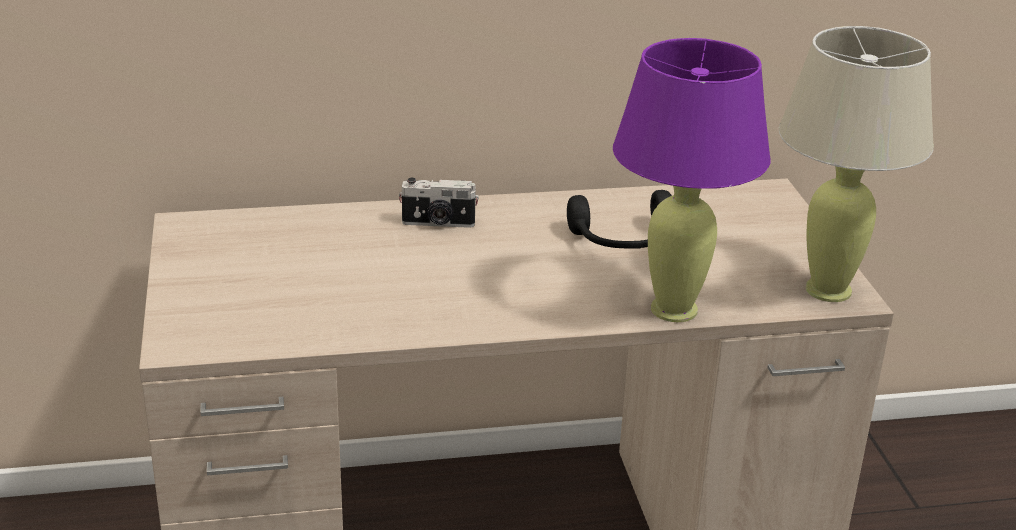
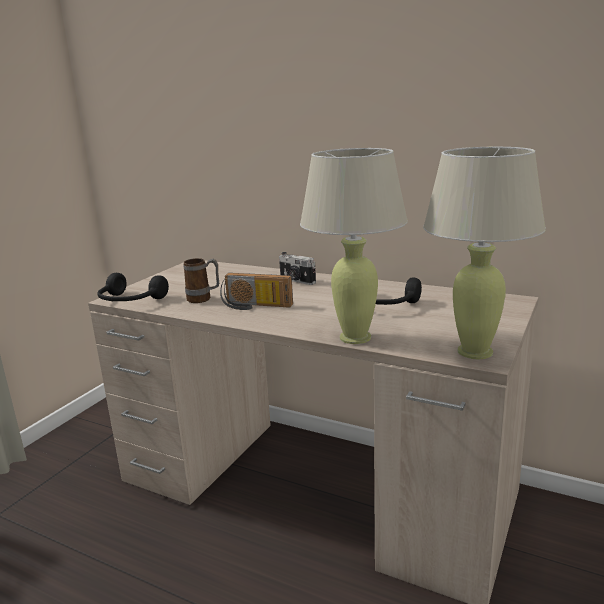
camera: 40 degrees right, 10 degrees down
purple table lamp [613,38,771,322] -> beige table lamp [300,148,408,344]
none -> black headphones [97,273,169,301]
none -> mug [183,258,219,303]
none -> radio [220,273,293,310]

